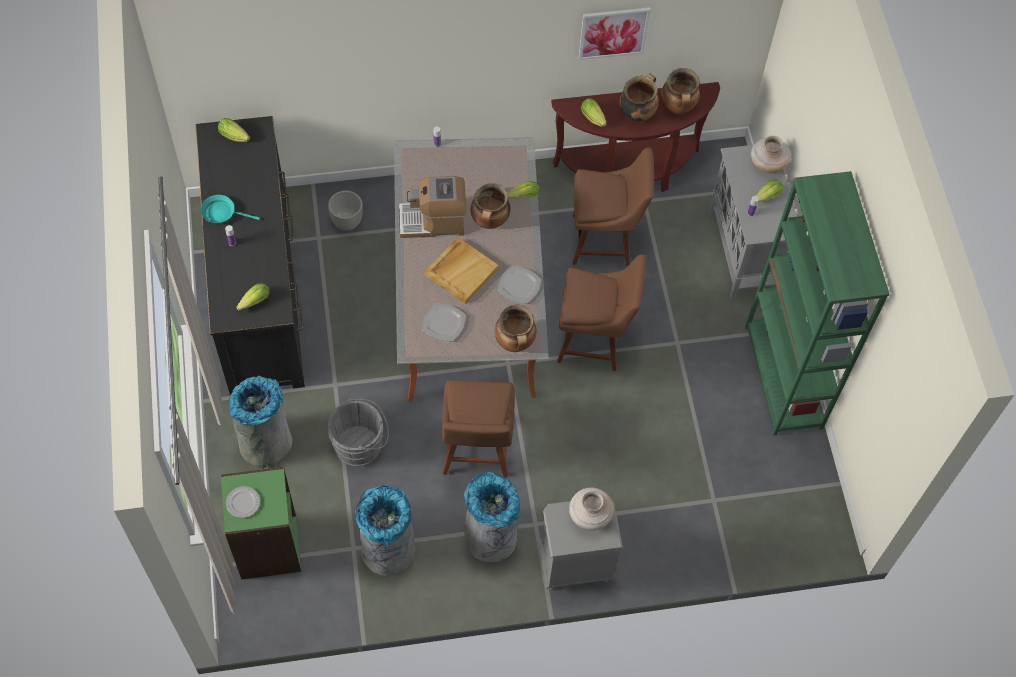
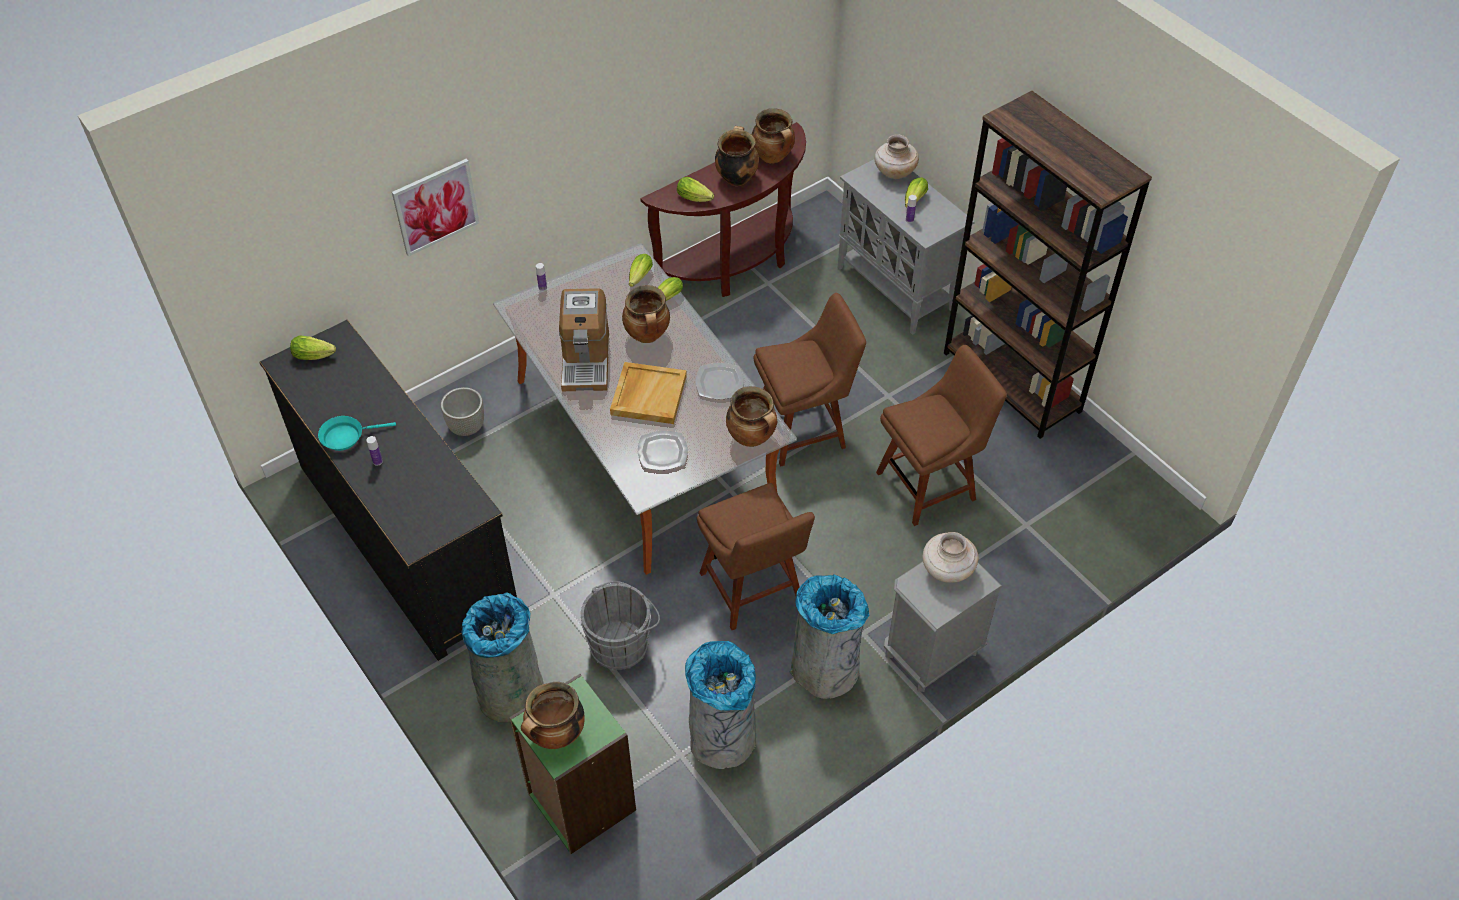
camera: 25 degrees left, 10 degrees down
plate [226,486,260,518] -> cooking pot [521,682,584,749]
lettuce [236,283,270,311] -> lettuce moved to [629,254,653,287]
coffee machine [399,176,466,238] -> coffee machine turned 60 degrees counterclockwise [559,288,609,391]
brown chair [573,147,654,267] -> brown chair moved to [876,345,1007,526]
picture [578,7,651,60] -> picture moved to [392,159,480,257]
green bookcase [745,171,889,436] -> brown bookcase [944,91,1152,439]

